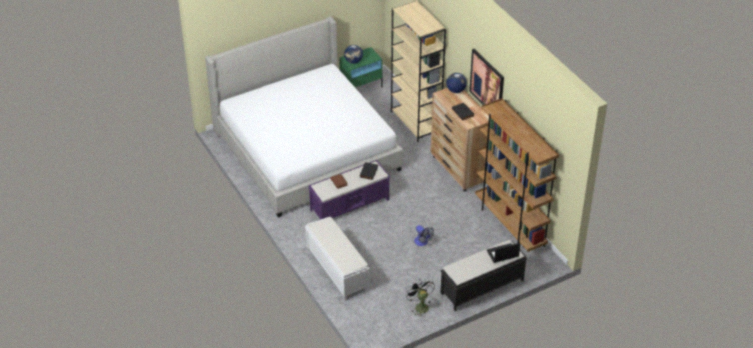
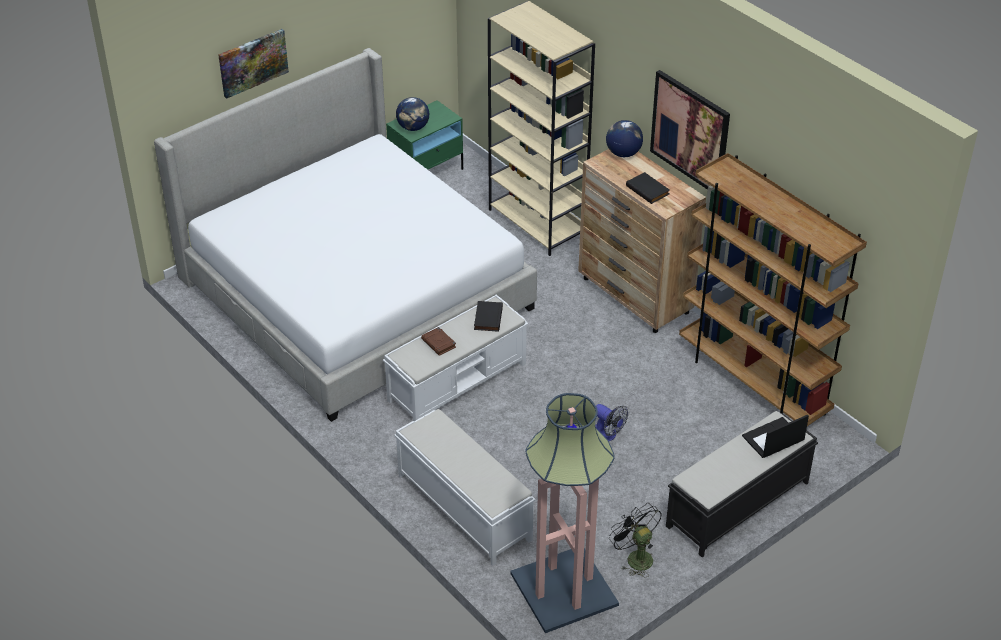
camera: 10 degrees left, 0 degrees up
purple bench [308,160,390,219] -> white bench [383,295,528,421]
none -> picture [218,29,289,99]
none -> floor lamp [510,393,619,633]

